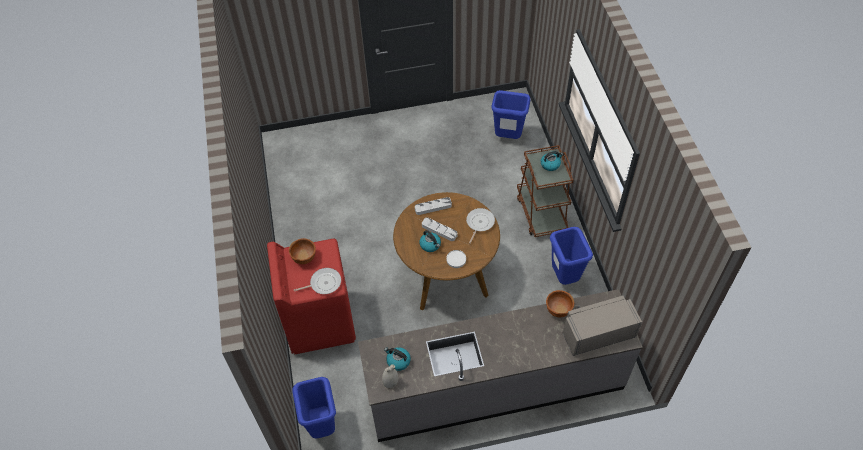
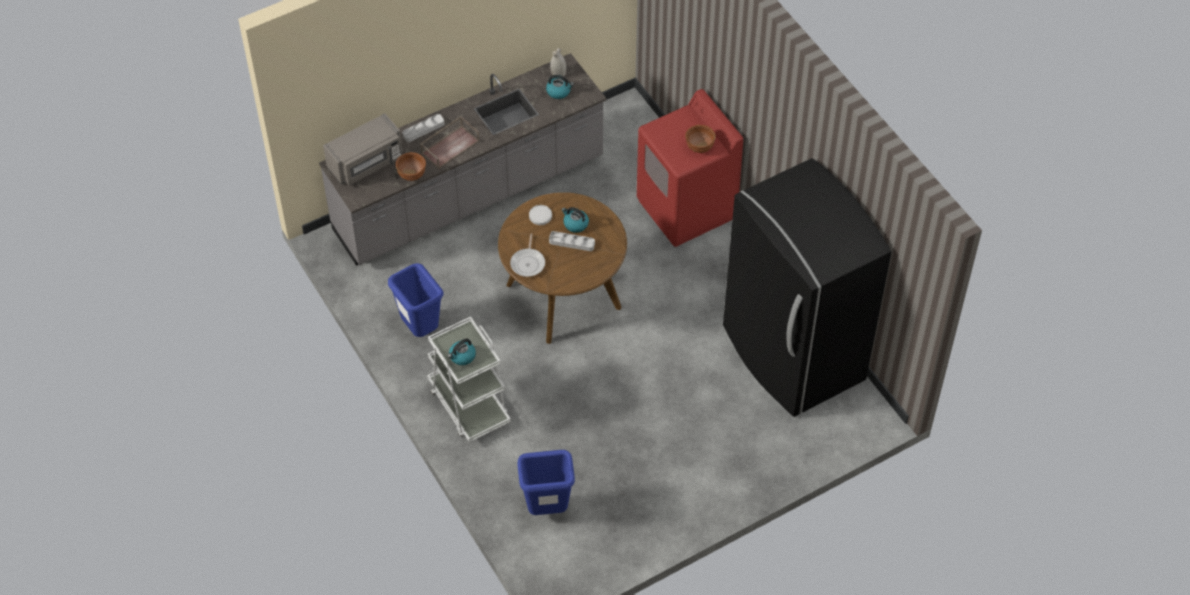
camera: 160 degrees right, 0 degrees up
blue trash can [293,377,336,438] -> none
frying pan [294,268,341,294] -> none
grey tray [415,197,452,215] -> grey tray moved to [402,114,444,142]
brown cart [517,145,573,237] -> white cart [427,317,511,442]
none -> brown tray [420,116,480,169]
none -> black fridge [723,158,892,417]

